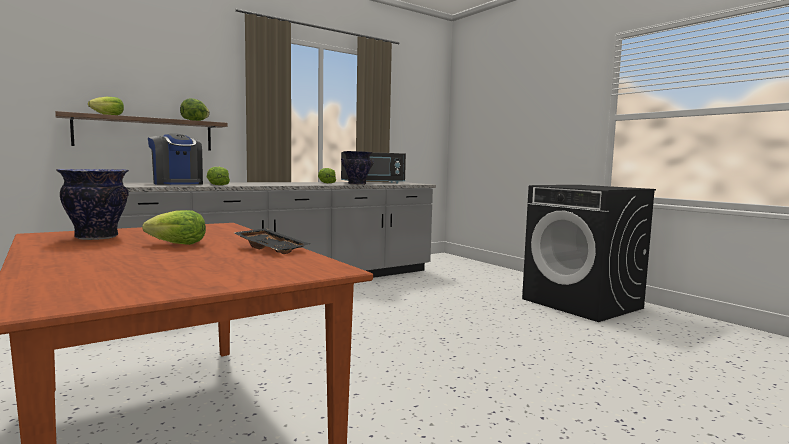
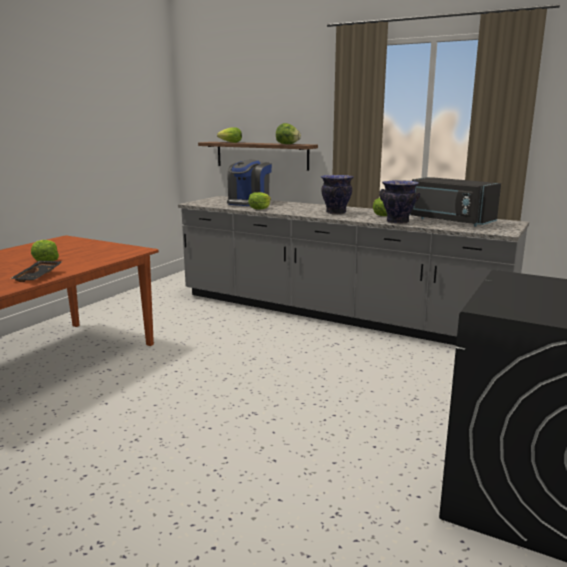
camera: 65 degrees right, 10 degrees up
vase [56,169,129,240] -> vase moved to [321,175,354,214]

